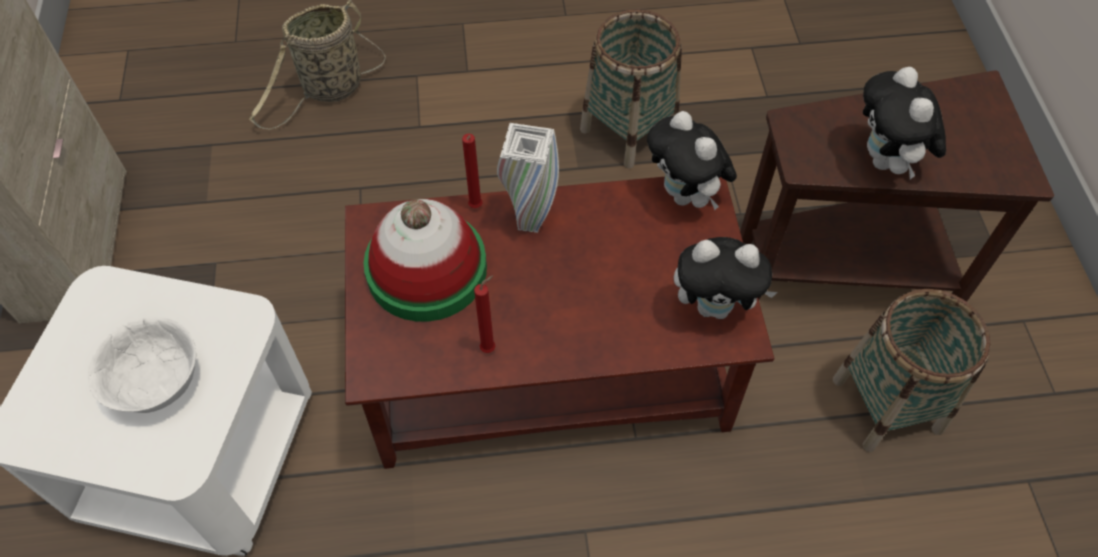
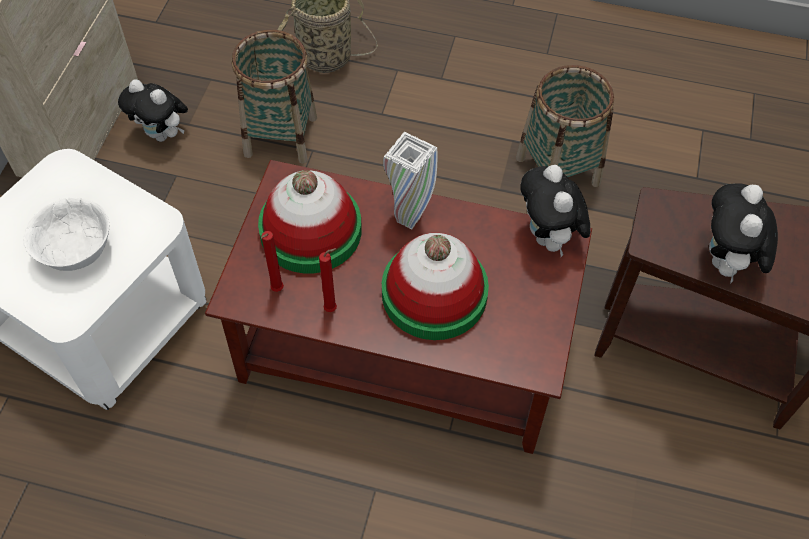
camera: 20 degrees right, 0 degrees up
red candle [462,134,483,208] -> red candle moved to [261,231,284,292]
plush toy [674,237,778,319] -> plush toy moved to [118,79,188,142]
basket [833,289,990,452] -> basket moved to [232,30,317,164]
none -> hat [382,233,489,340]

